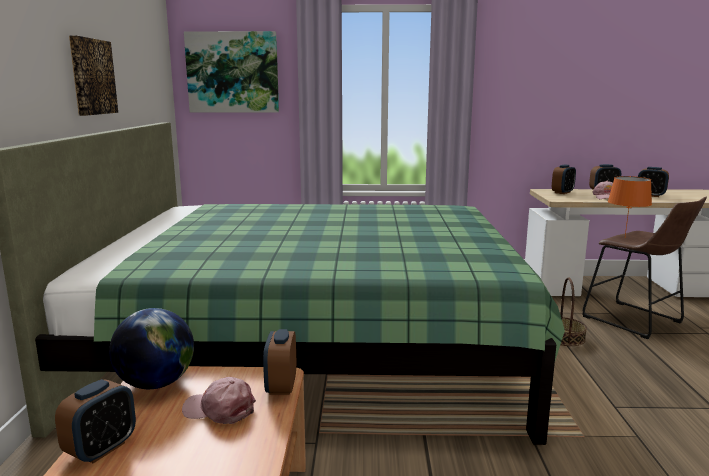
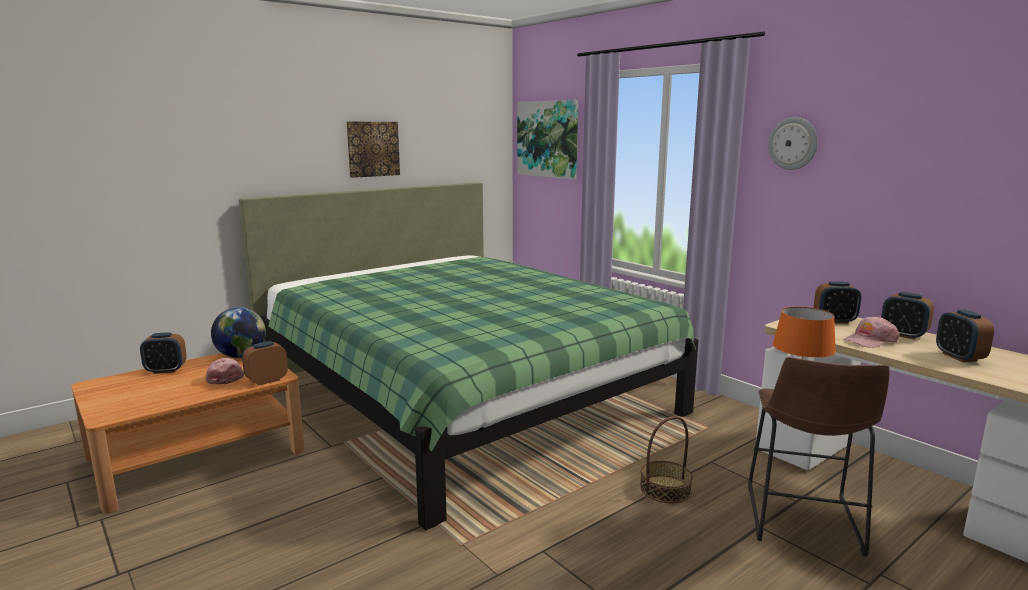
camera: 50 degrees right, 0 degrees up
none -> wall clock [768,117,818,170]

